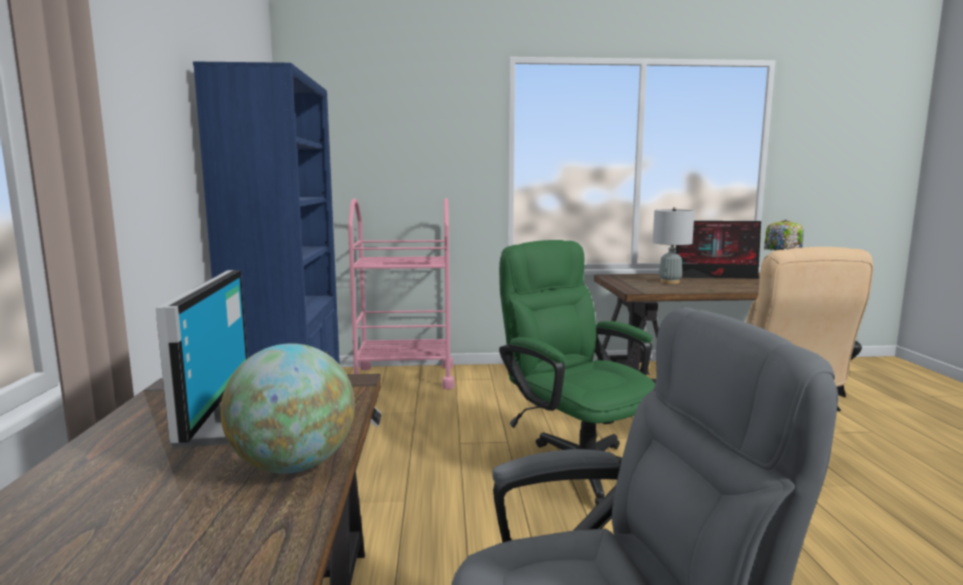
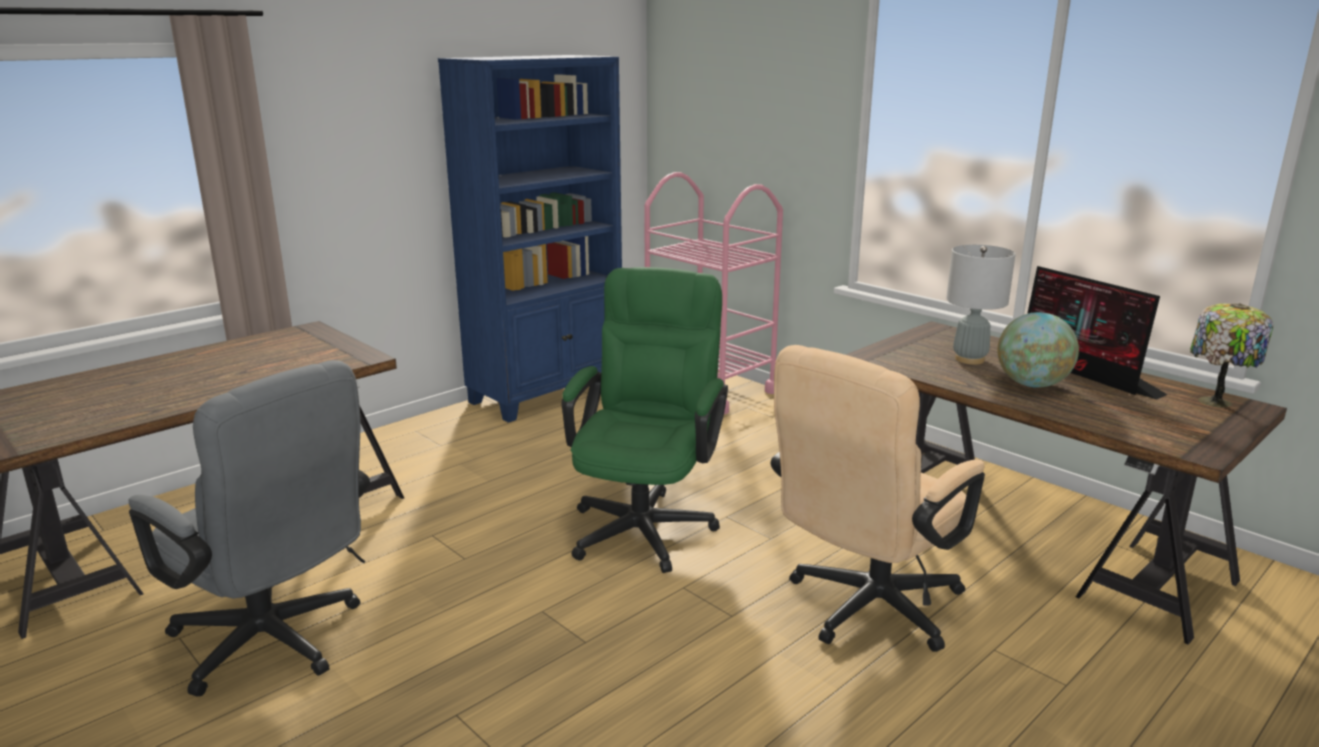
camera: 50 degrees right, 10 degrees up
monitor [156,270,248,447] -> none
globe [220,343,355,474] -> globe moved to [998,312,1079,388]

